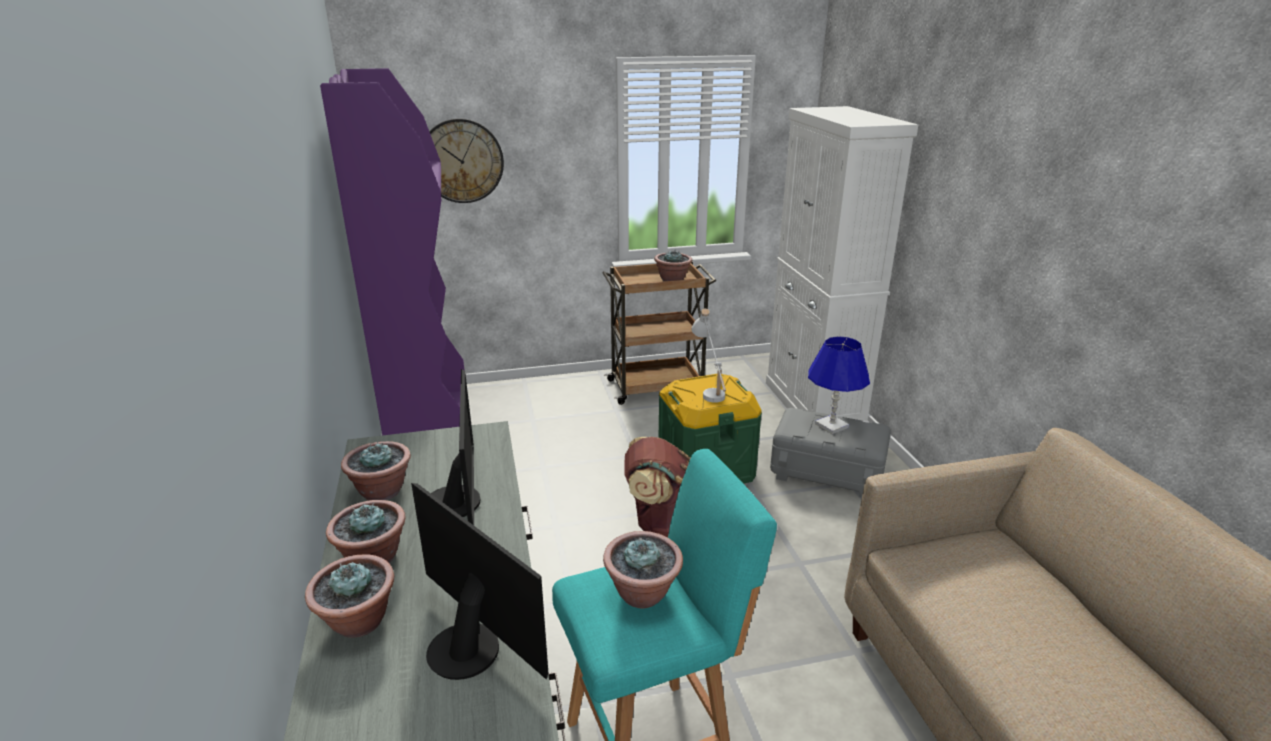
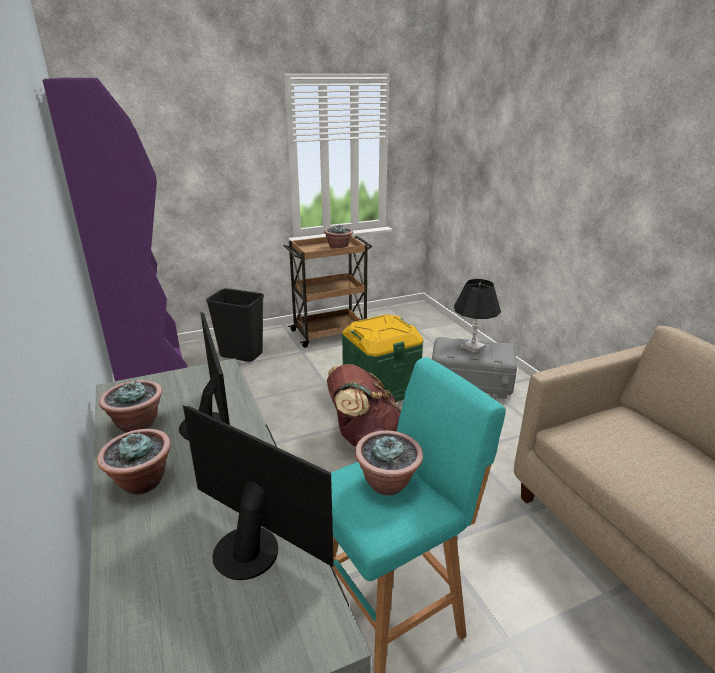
camera: 10 degrees left, 0 degrees up
potted plant [305,554,394,638] -> none
wall clock [429,118,504,203] -> none
white table lamp [692,309,726,403] -> none
white cabinet [766,106,918,423] -> none
blue table lamp [808,336,870,434] -> black table lamp [454,279,501,353]
none -> black trash can [206,288,264,362]

